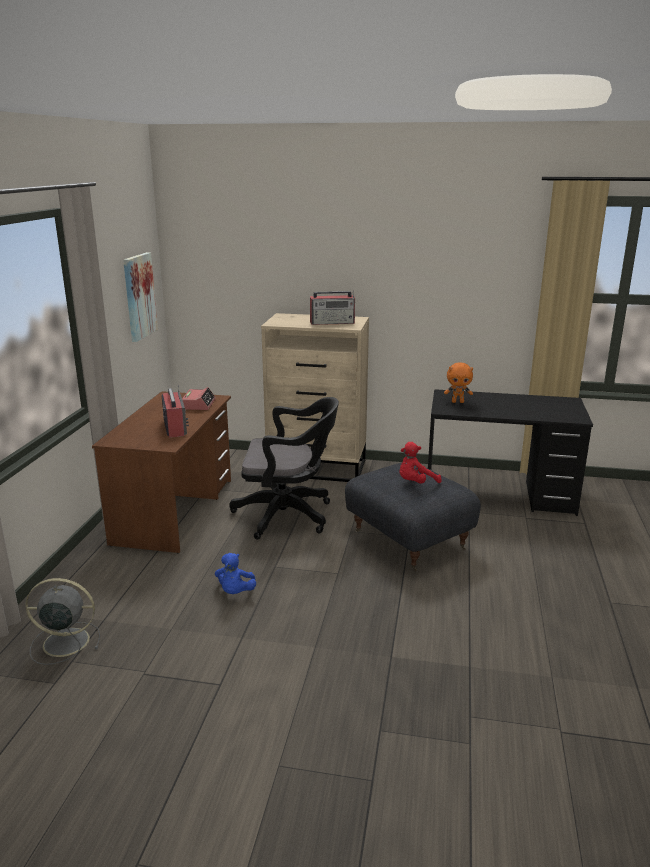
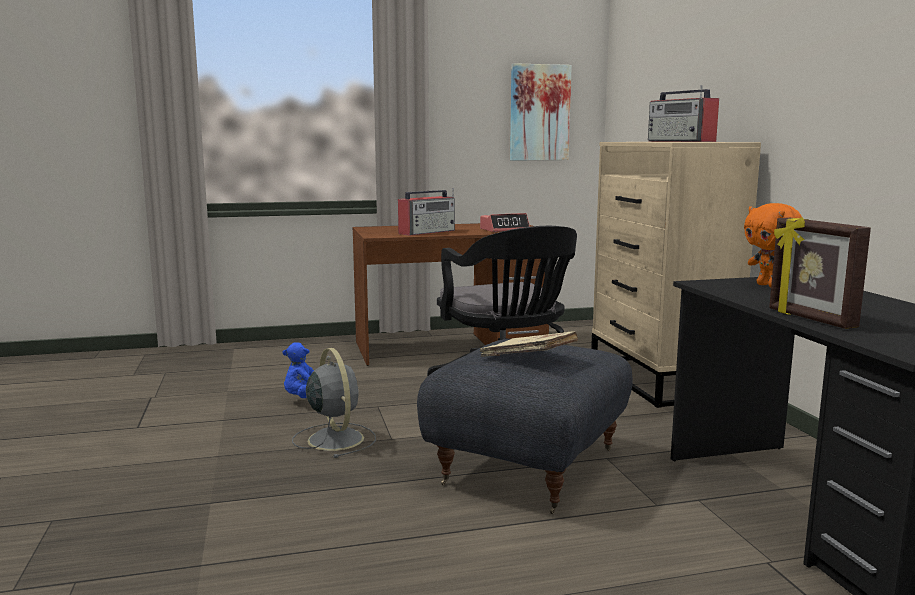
camera: 65 degrees right, 10 degrees down
grey fan [25,578,100,665] -> grey fan moved to [292,348,376,458]
red plush toy [399,442,442,484] -> beige book [480,331,578,356]
none -> picture frame [769,217,871,329]

